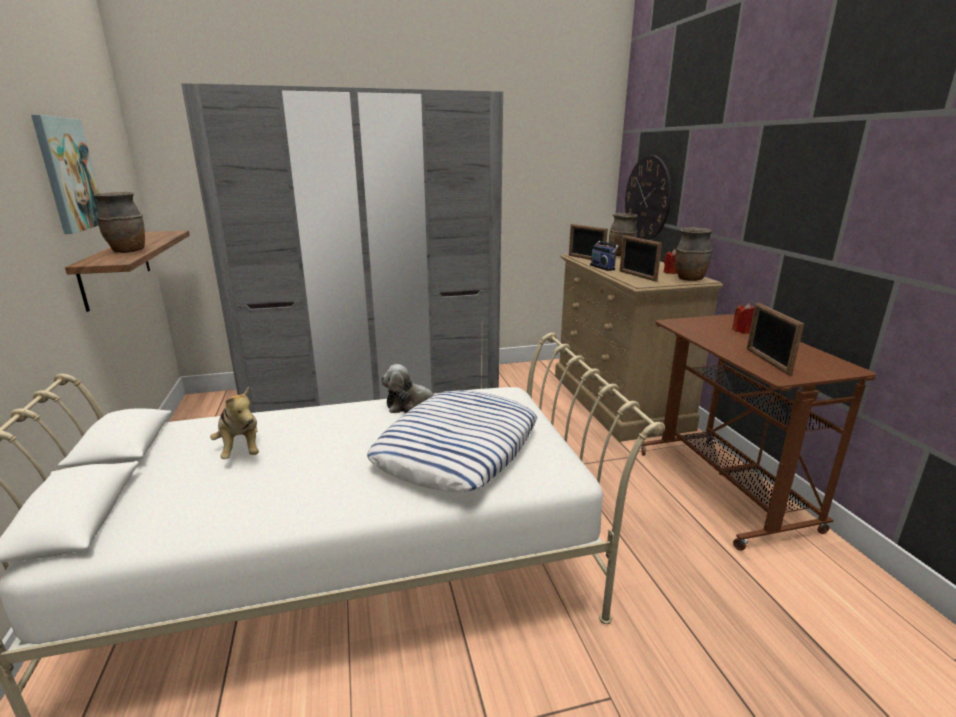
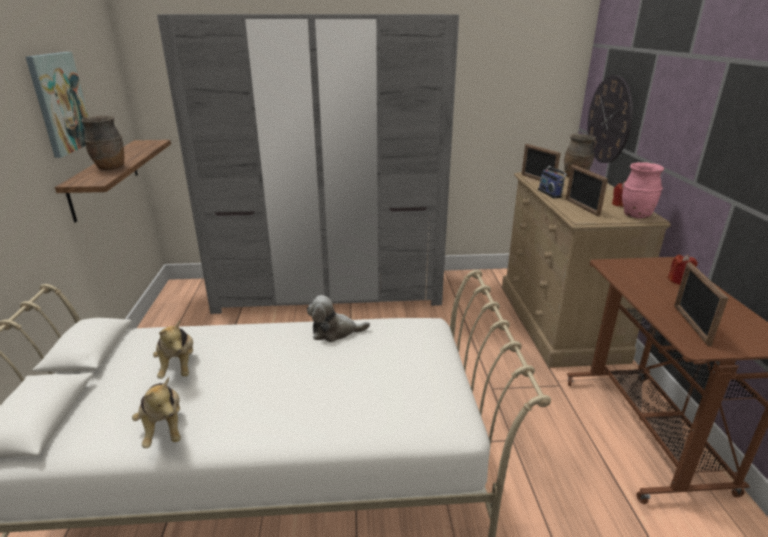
camera: 10 degrees right, 5 degrees up
pillow [367,390,537,492] -> none
brown vase [675,227,713,281] -> pink vase [622,162,664,219]
none -> plush toy [132,377,181,448]

